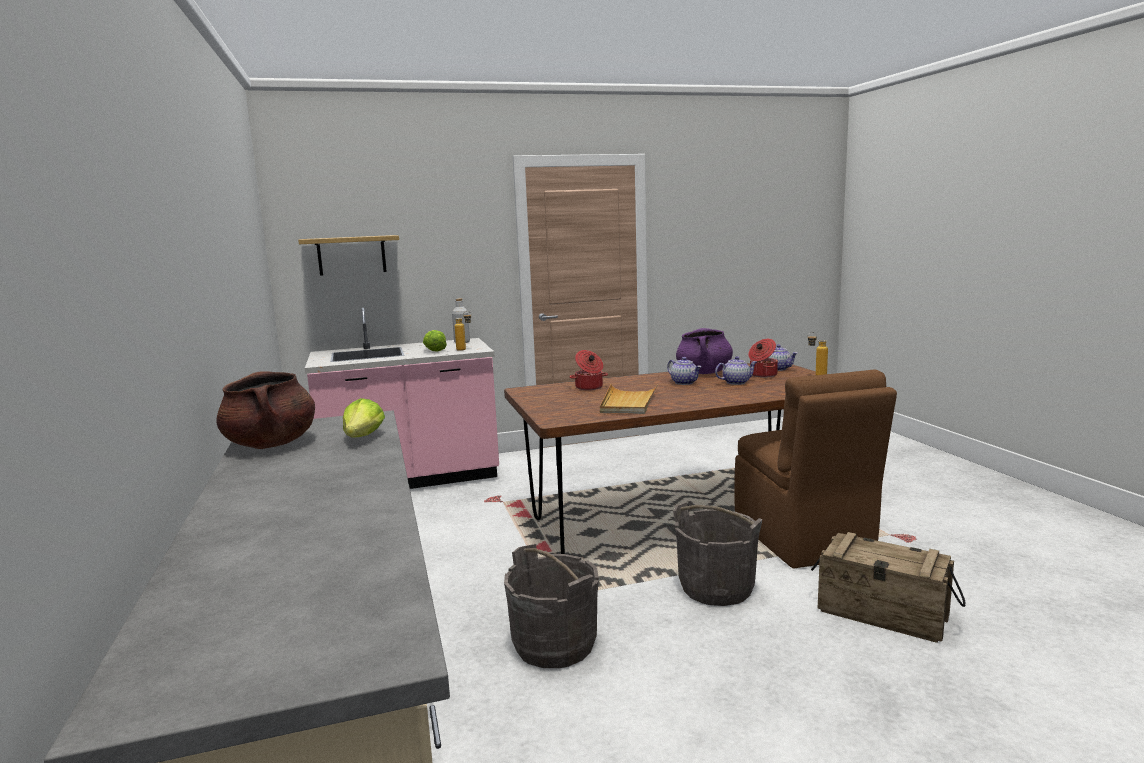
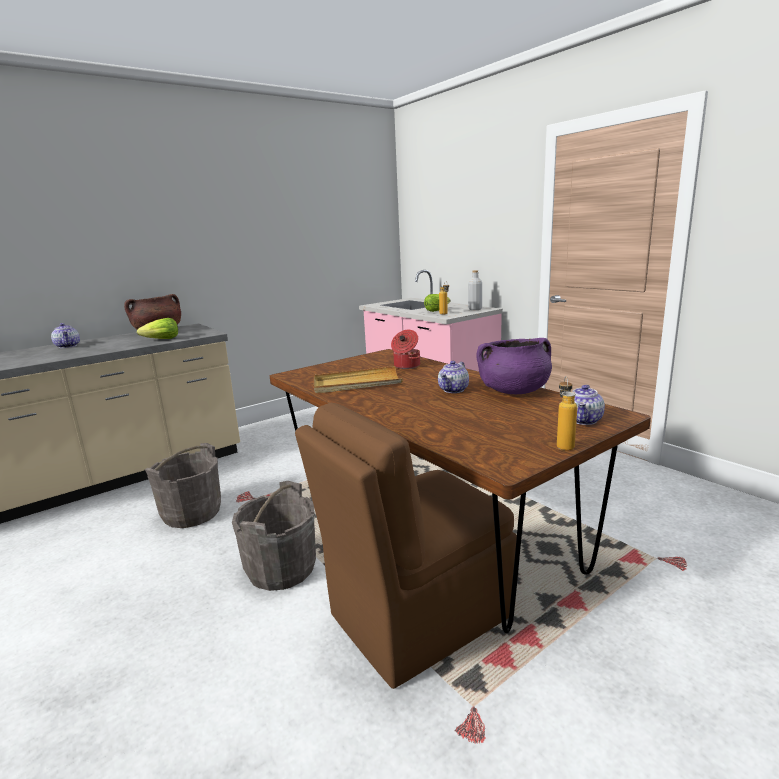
camera: 70 degrees right, 5 degrees up
shelf [298,235,399,276] -> none
teapot [715,356,757,385] -> teapot moved to [51,323,80,348]
cooking pot [748,339,778,378] -> none
crate [811,532,966,643] -> none

